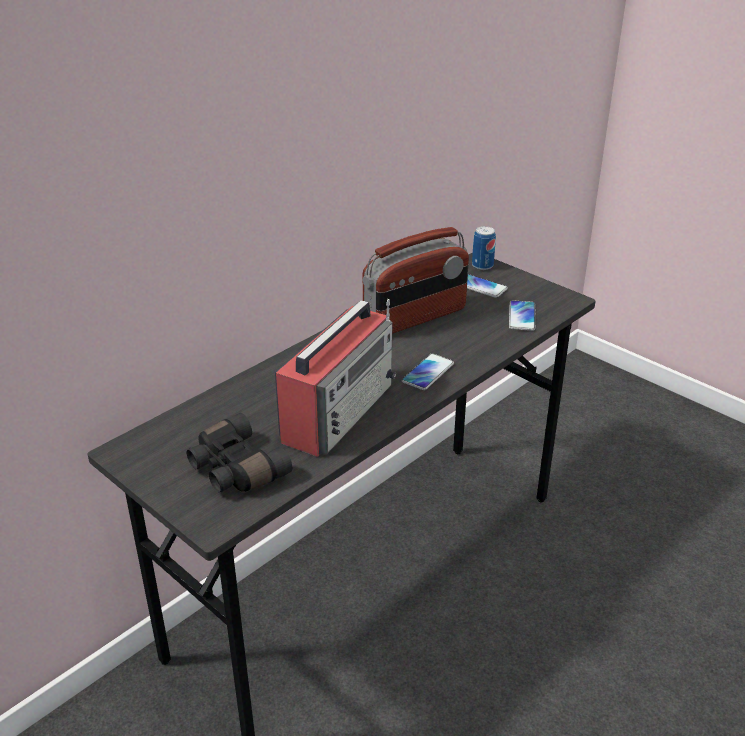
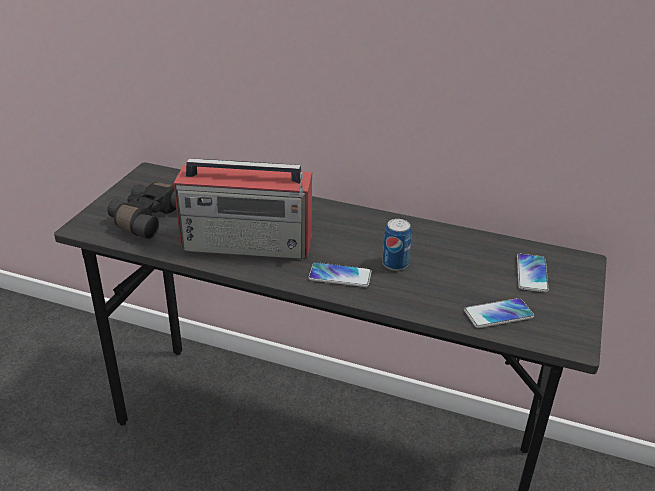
camera: 65 degrees right, 0 degrees up
radio [363,227,469,334] -> none
can [472,226,496,270] -> can moved to [383,219,412,271]

